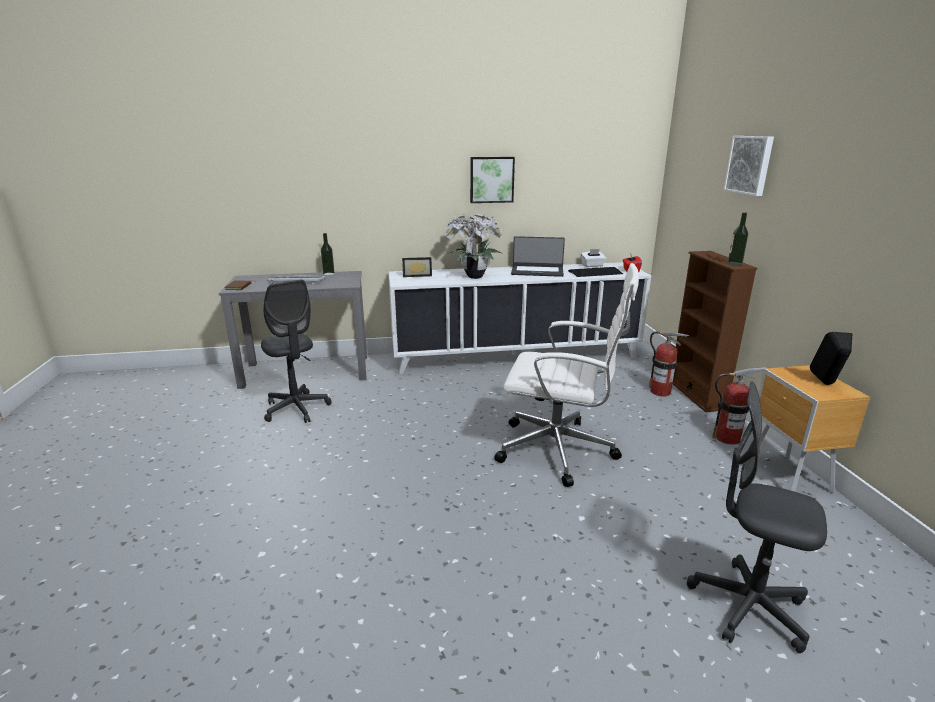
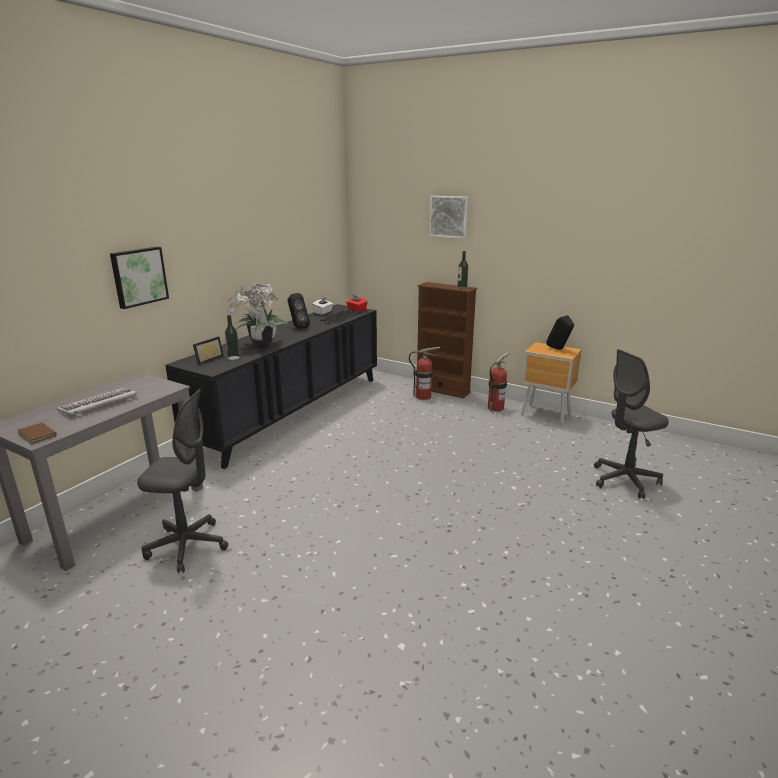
camera: 50 degrees left, 0 degrees up
bottle [321,233,334,276] -> bottle moved to [225,315,240,360]
white cabinet [388,262,651,374] -> black cabinet [166,304,377,469]
picture [470,157,515,203] -> picture moved to [110,247,169,309]
white office chair [495,263,639,487] -> none
laptop [511,236,565,277] -> black speaker [287,293,310,329]

